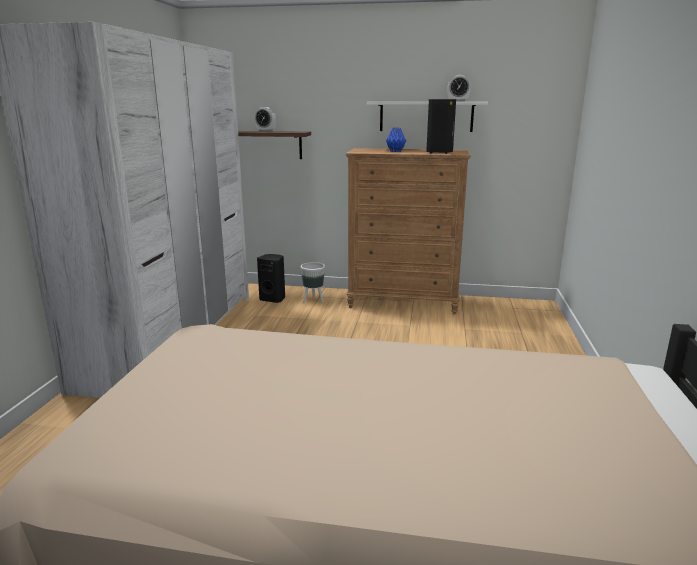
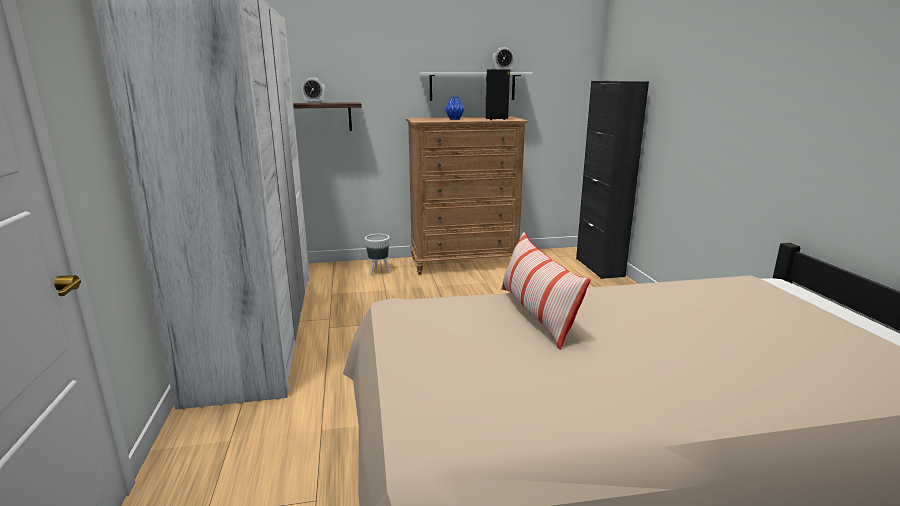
camera: 20 degrees left, 0 degrees up
black speaker [257,254,285,303] -> none
none -> pillow [501,232,591,350]
none -> black cabinet [576,81,649,279]

